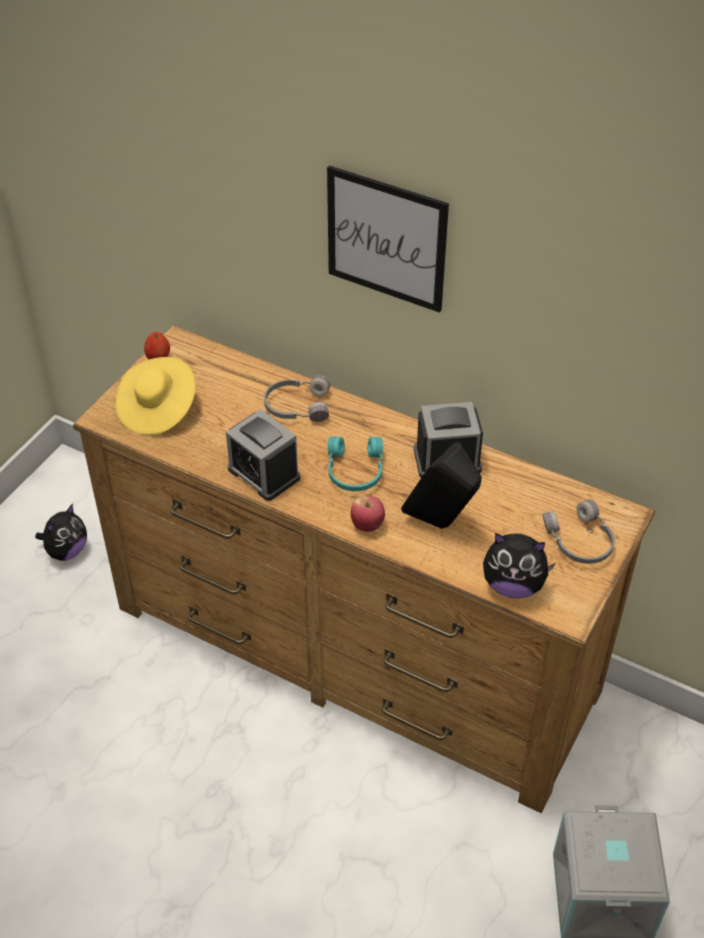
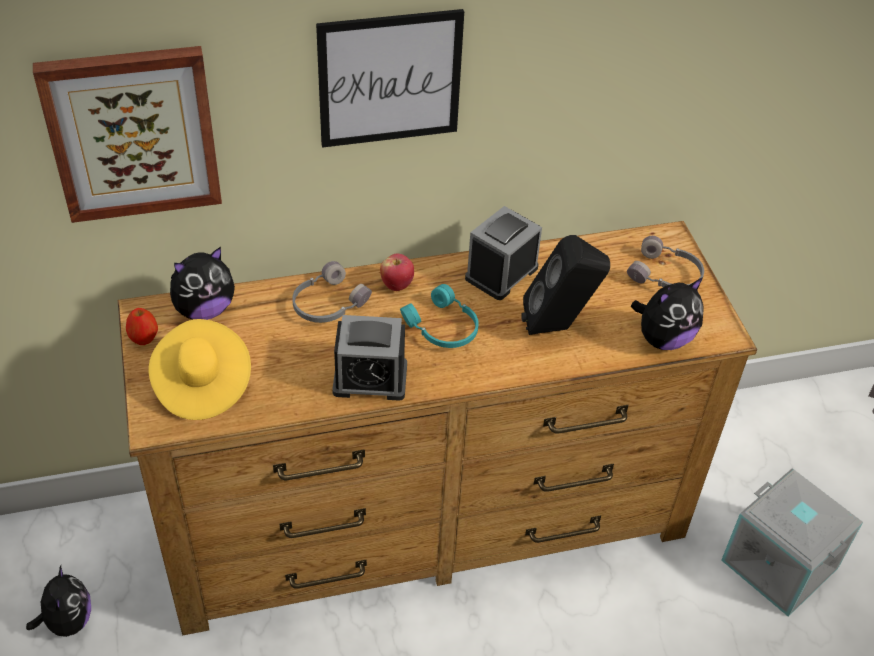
camera: 45 degrees left, 0 degrees up
apple [351,496,385,532] -> apple moved to [380,253,414,291]
none -> picture [33,46,222,223]
none -> plush toy [170,247,235,320]

